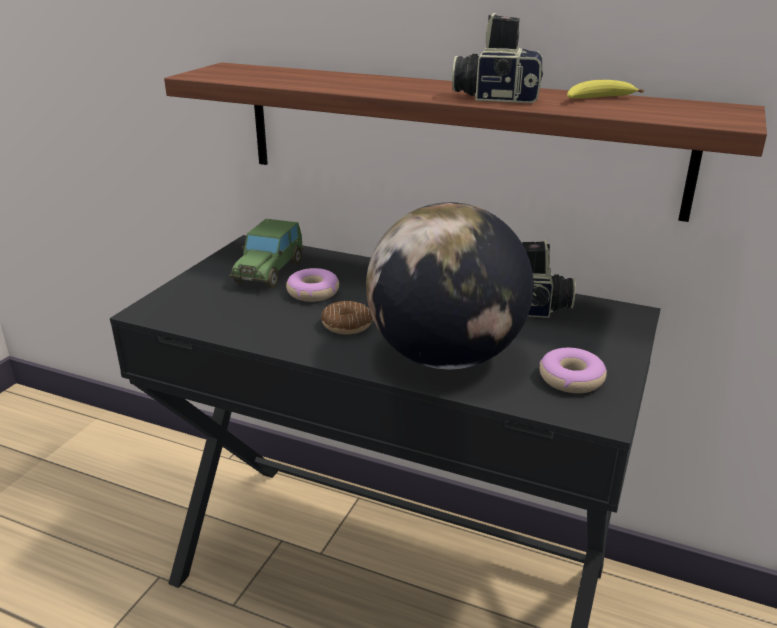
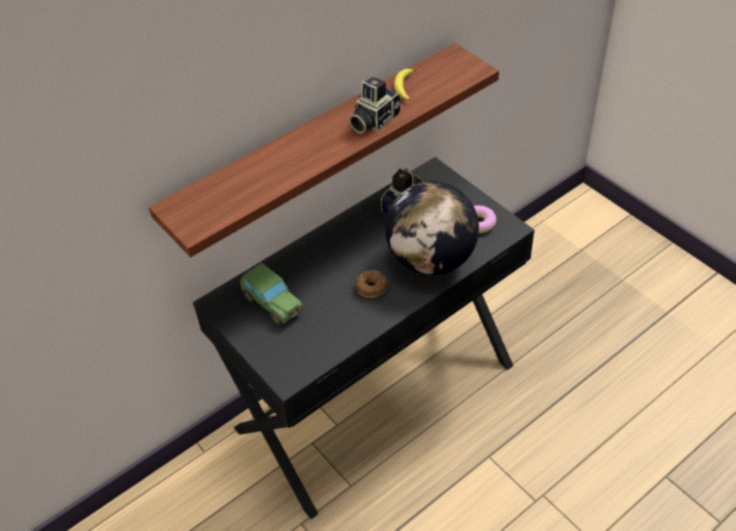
camera: 60 degrees left, 20 degrees up
donut [286,268,339,302] -> none

